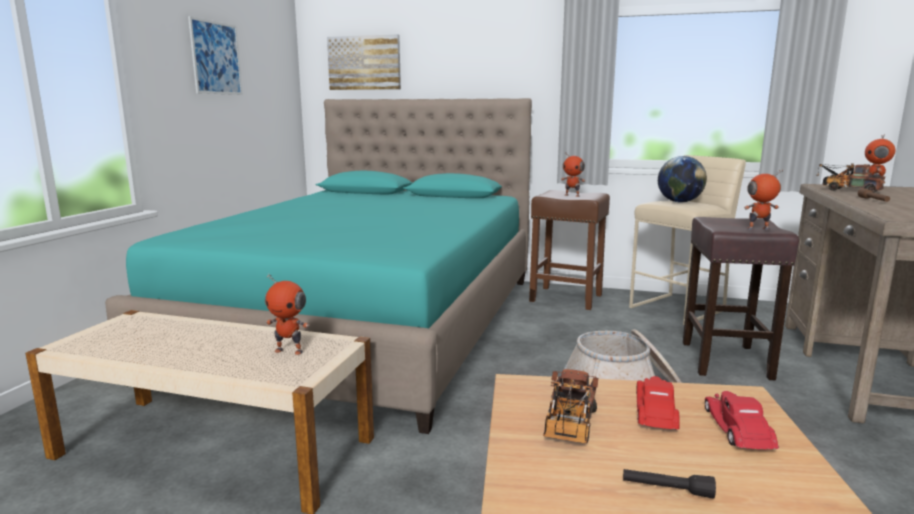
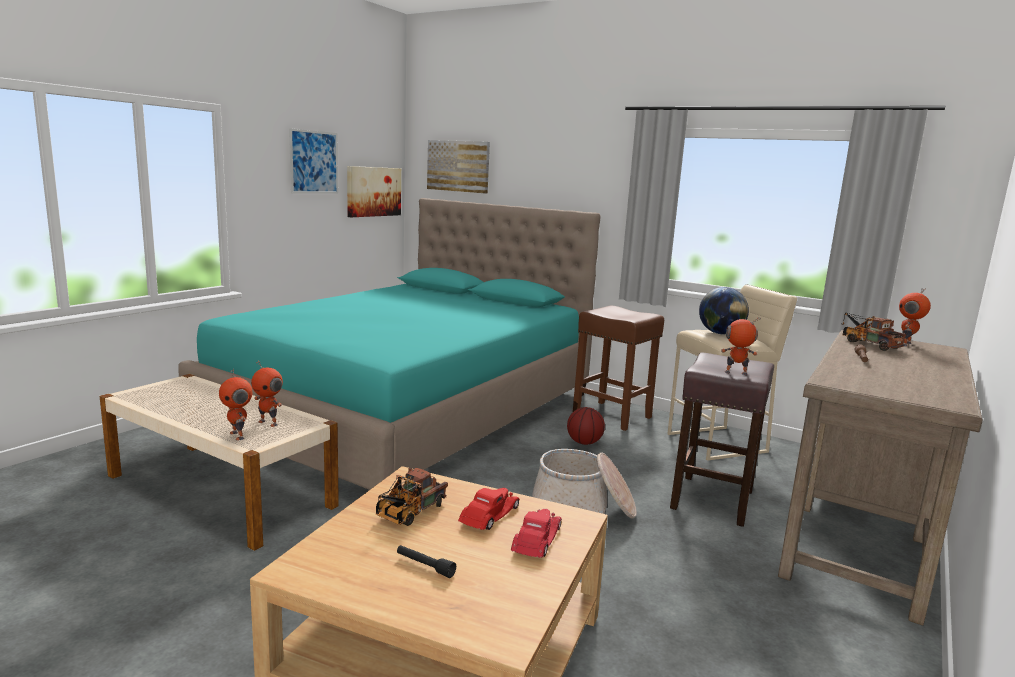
camera: 15 degrees right, 0 degrees up
toy robot [561,154,585,197] -> toy robot moved to [219,369,253,440]
none -> picture [347,166,401,217]
none -> basketball [567,407,605,445]

